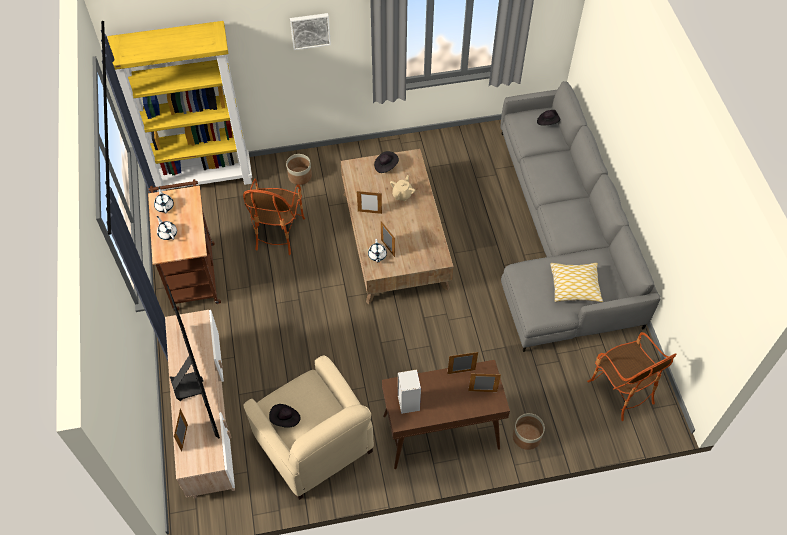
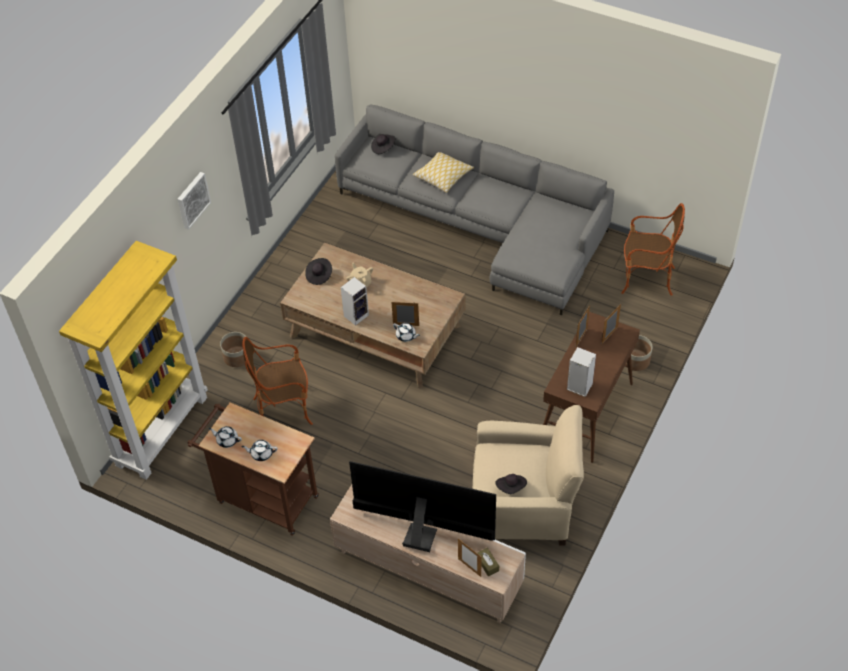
camera: 50 degrees left, 5 degrees down
armchair [243,178,305,255] -> armchair turned 120 degrees clockwise [242,337,313,425]
picture frame [357,191,382,214] -> speaker [341,277,369,326]
pillow [550,263,603,302] -> pillow moved to [413,152,474,193]
none -> brown tissue box [477,548,499,577]

